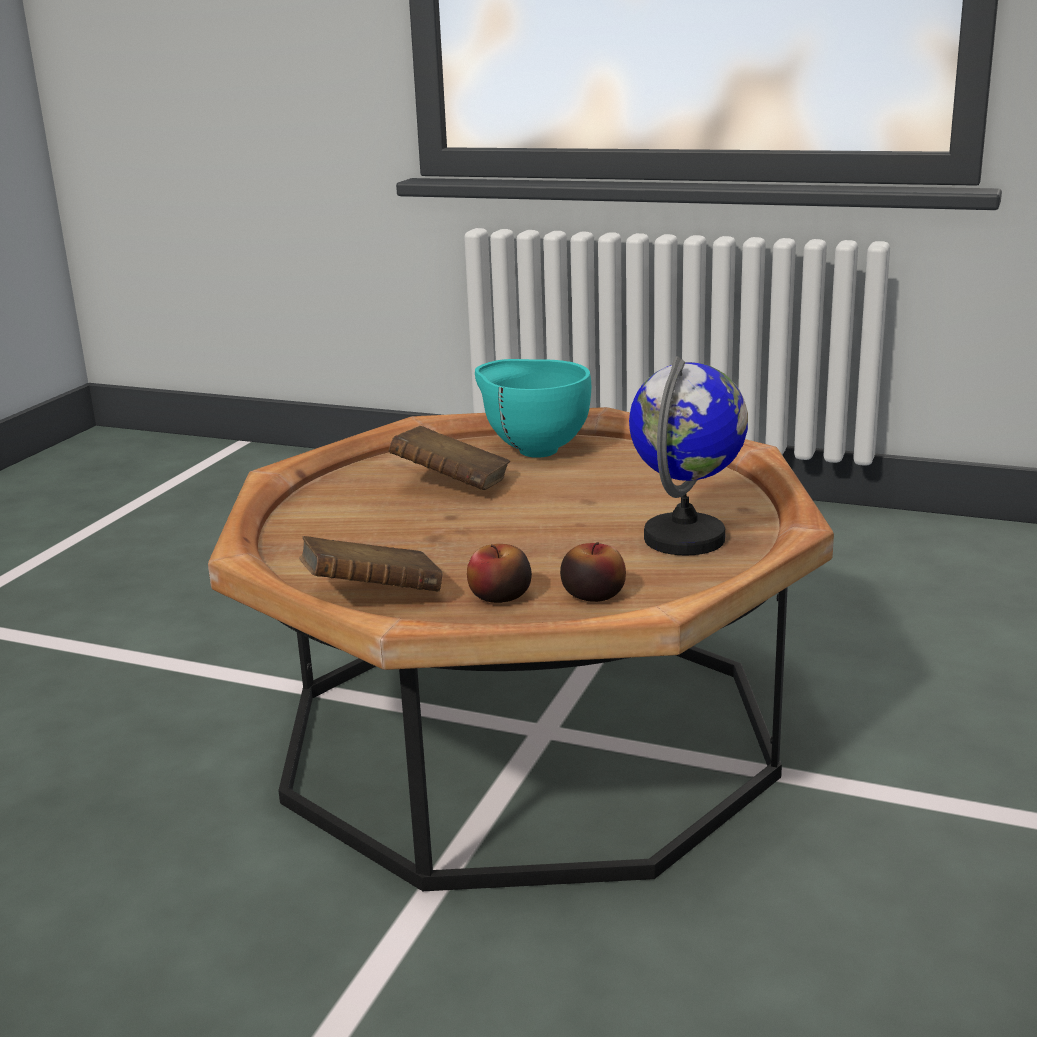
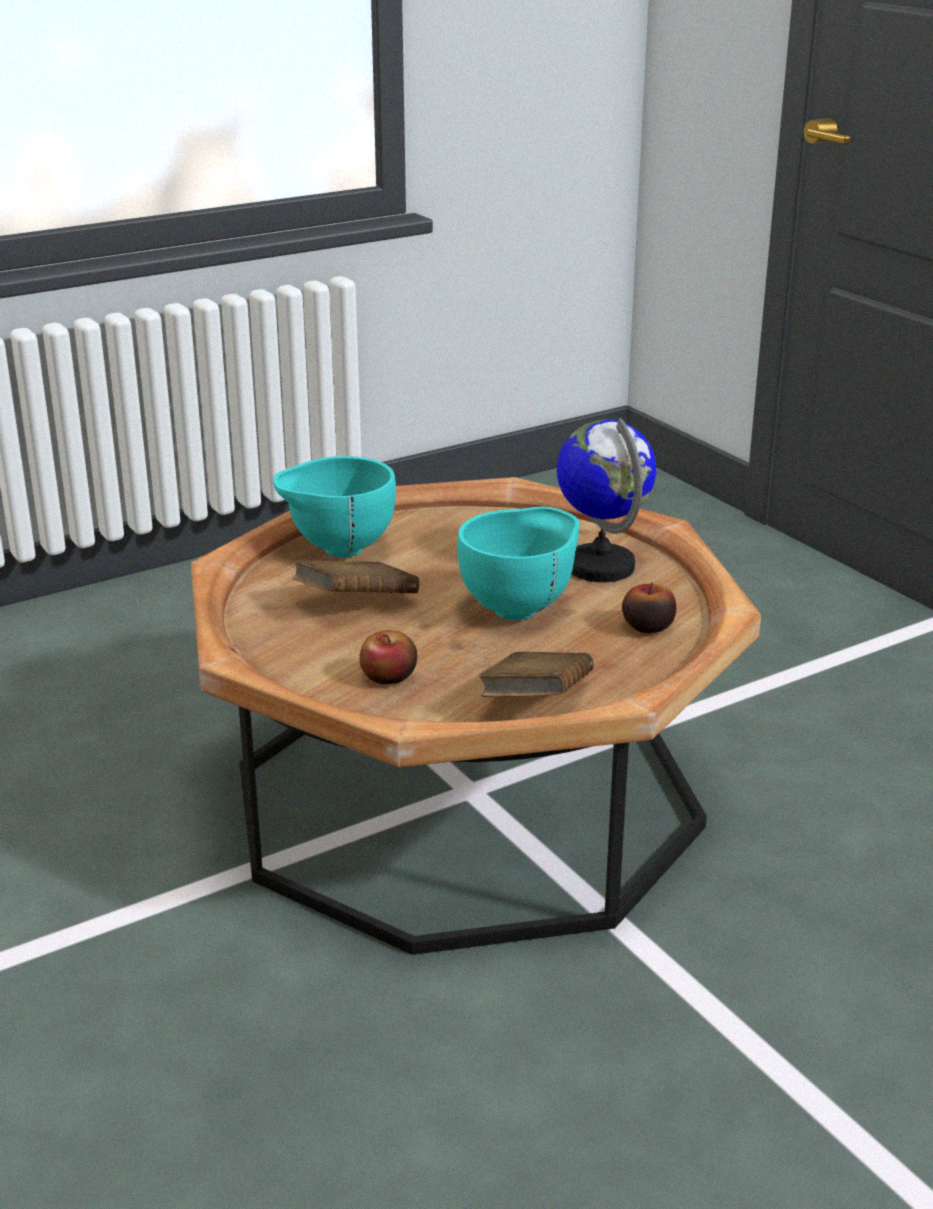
camera: 55 degrees left, 5 degrees up
apple [467,544,532,603] -> apple moved to [360,630,417,684]
none -> turquoise bowl [457,507,579,620]

